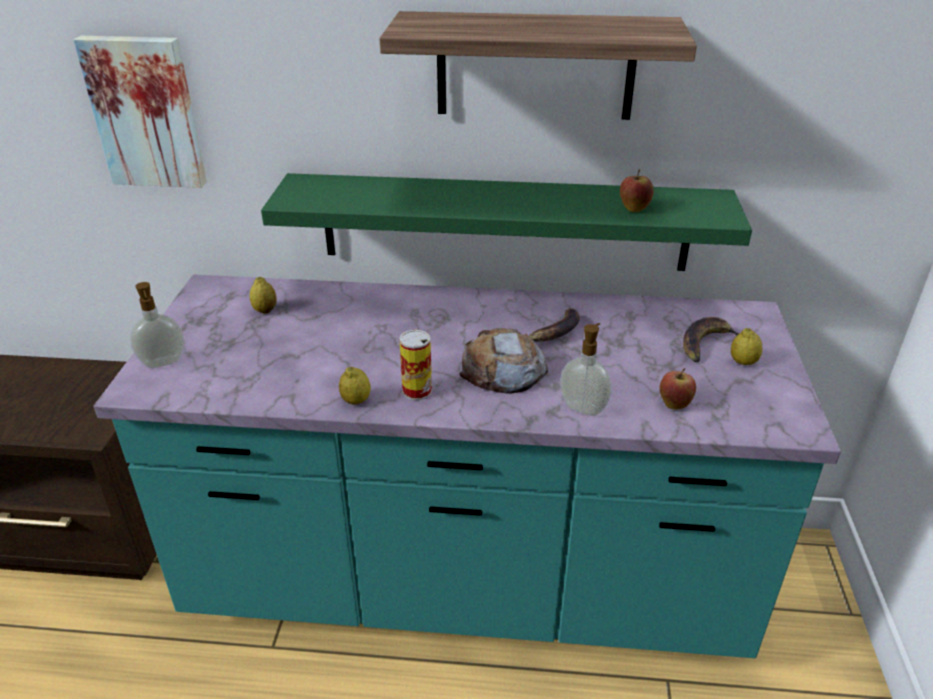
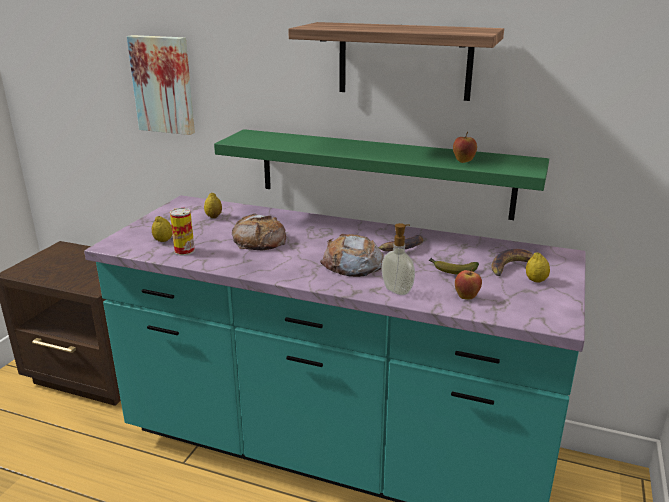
camera: 15 degrees right, 10 degrees down
soap dispenser [130,282,184,368] -> none
lemon [339,367,371,405] -> lemon moved to [152,216,172,242]
can [399,329,432,401] -> can moved to [170,208,195,256]
none -> bread [232,213,286,251]
none -> banana [429,258,479,275]

